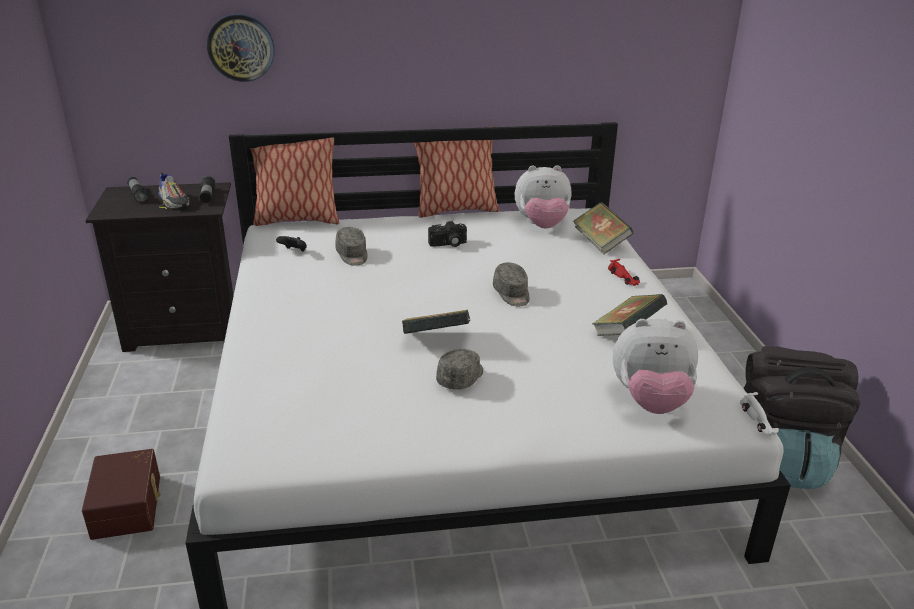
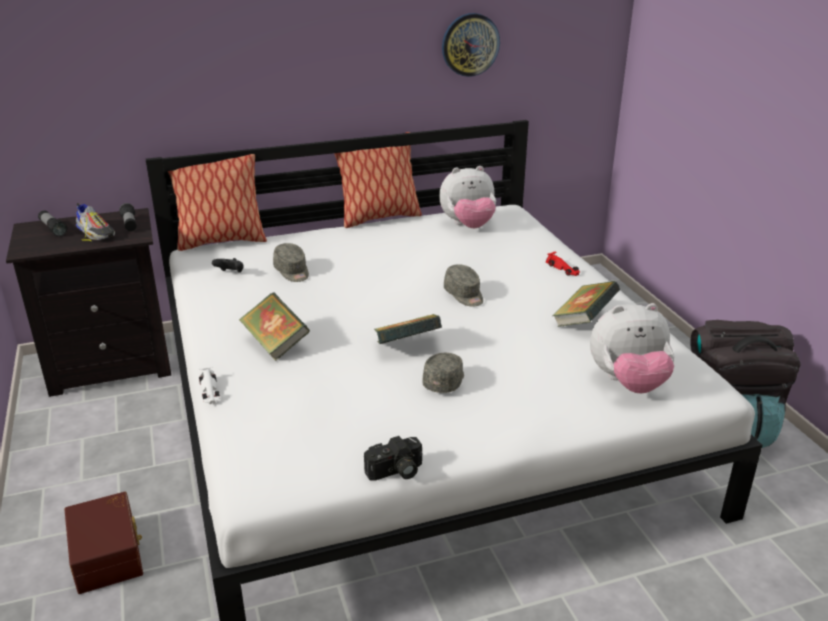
camera: 10 degrees left, 0 degrees up
wall clock [207,14,275,82] -> wall clock moved to [442,13,500,77]
camera [428,221,467,247] -> camera moved to [364,436,423,481]
book [573,202,633,254] -> book moved to [239,292,310,361]
white toy car [740,392,779,436] -> white toy car moved to [198,365,220,404]

